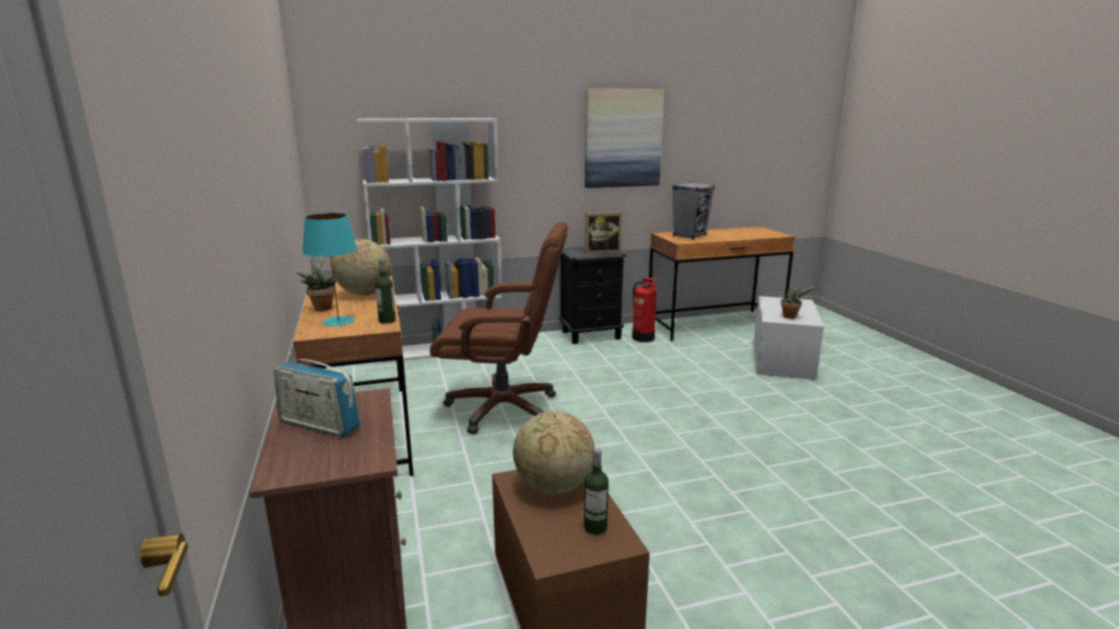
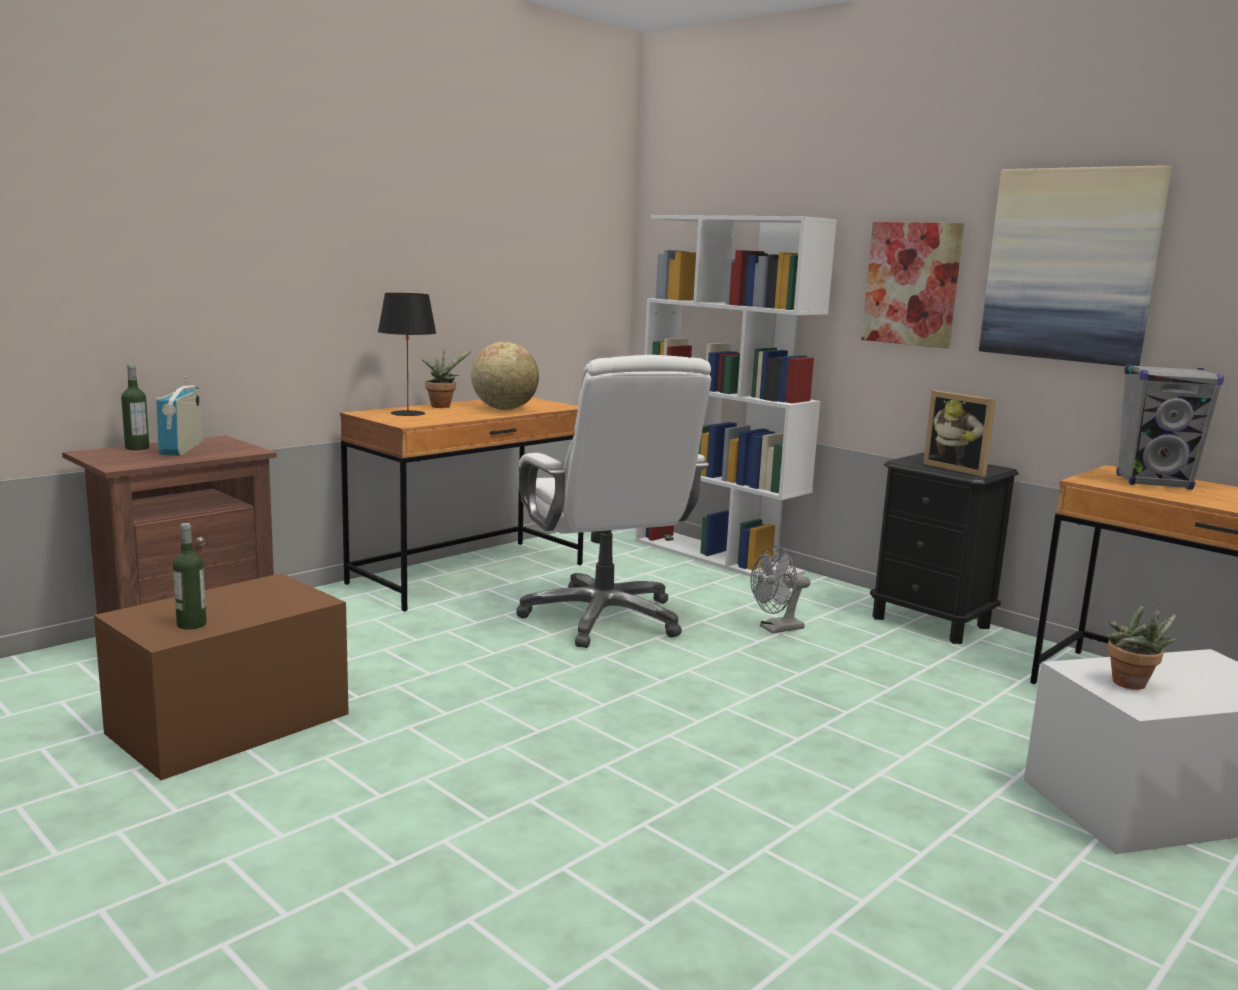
camera: 60 degrees right, 5 degrees down
turquoise table lamp [302,213,358,326] -> black table lamp [378,293,436,416]
bottle [375,259,396,324] -> bottle moved to [121,364,149,450]
brown office chair [430,221,568,434] -> white office chair [516,355,711,648]
globe [513,411,595,494] -> none
fire extinguisher [632,278,657,342] -> none
none -> grey fan [750,546,811,634]
none -> picture [861,222,964,349]

